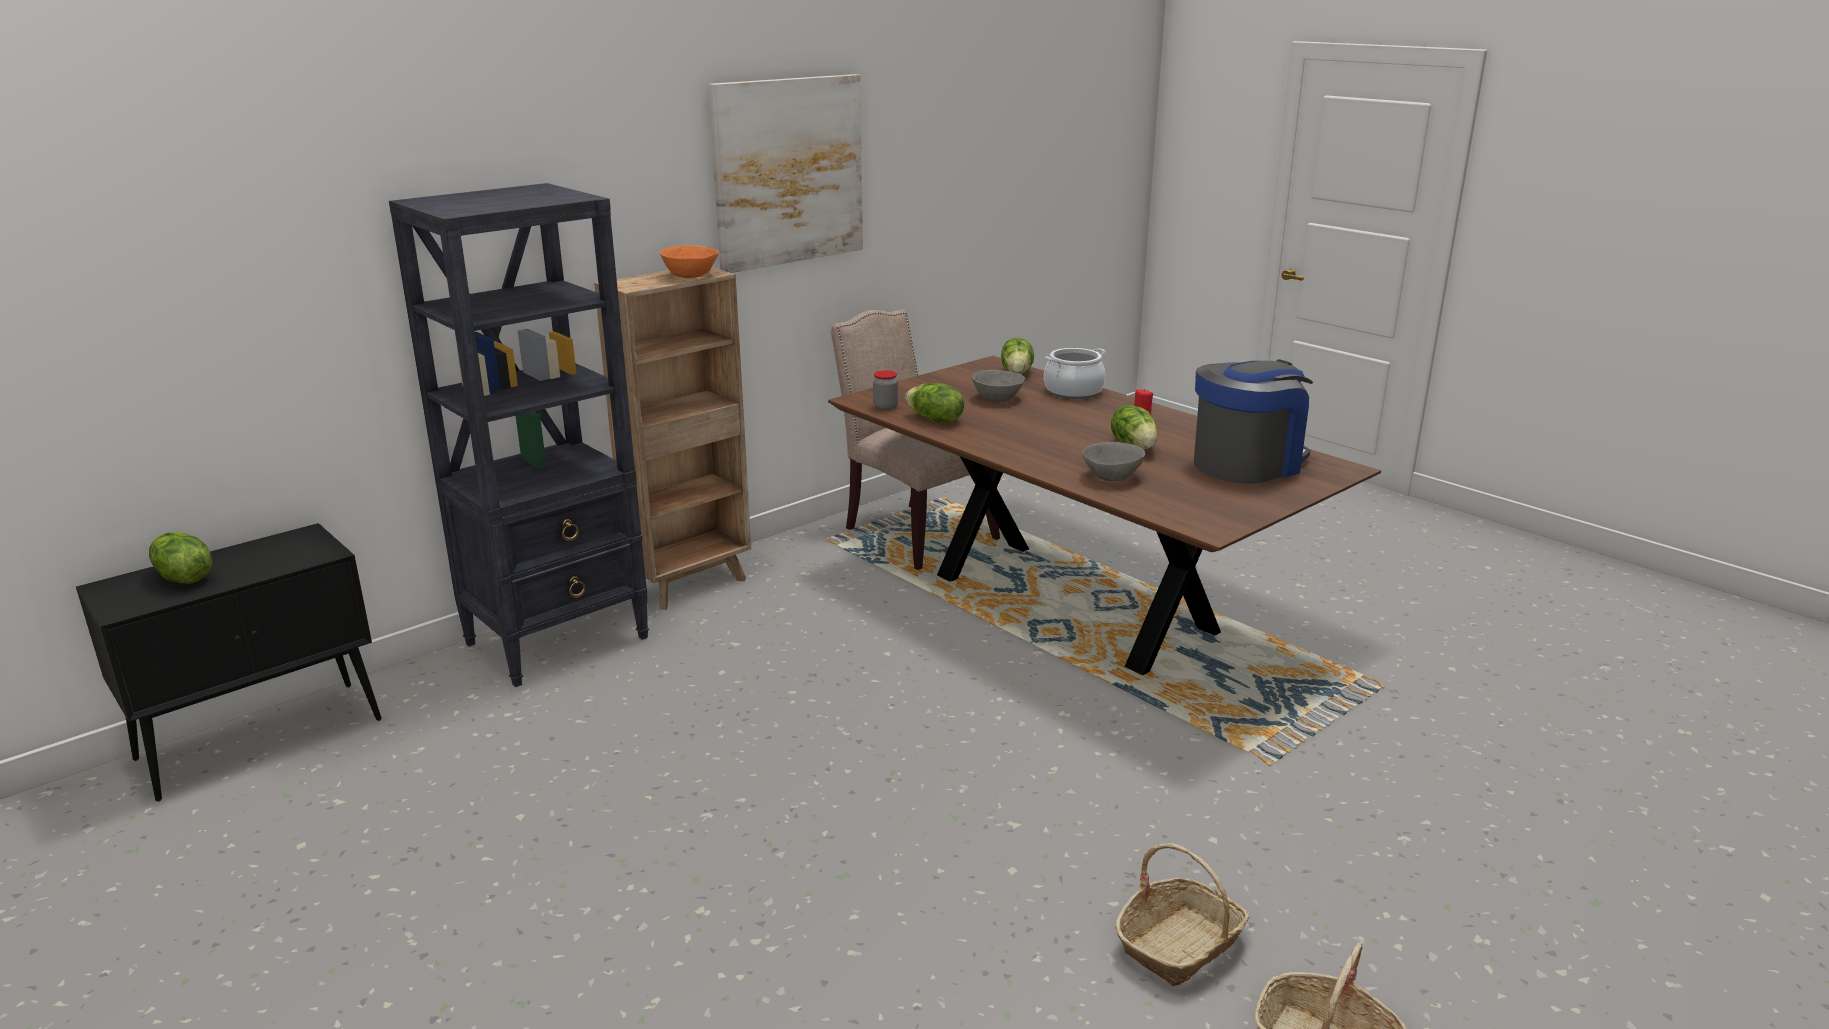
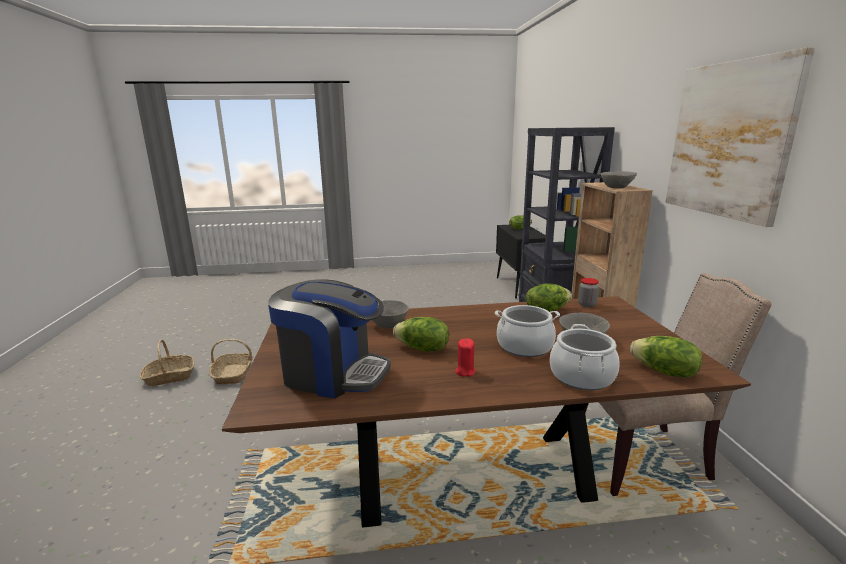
camera: 125 degrees right, 5 degrees down
orange bowl [660,245,719,278] -> grey bowl [601,171,637,189]
coffee machine [1194,359,1313,484] -> coffee machine turned 75 degrees counterclockwise [268,280,391,399]
none -> cooking pot [495,305,560,357]

